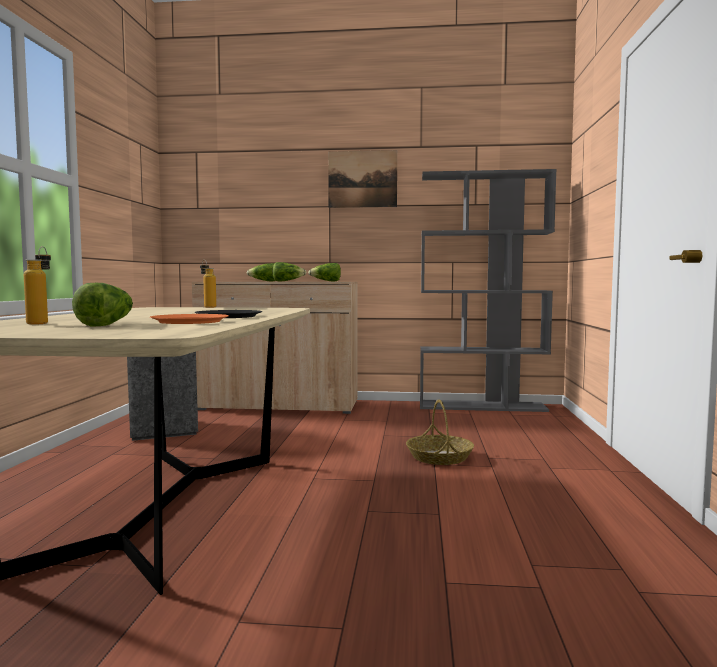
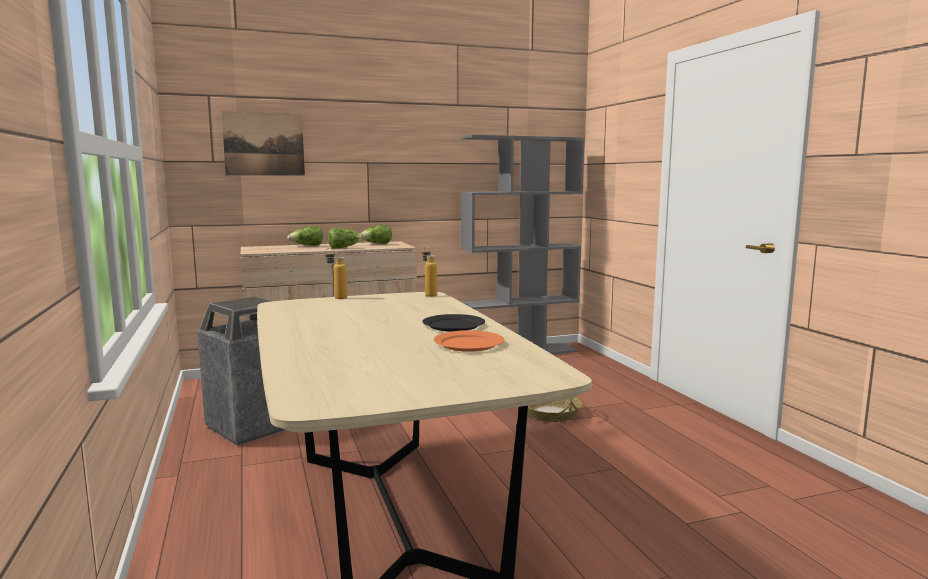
camera: 25 degrees left, 5 degrees up
bottle [24,246,51,325] -> bottle moved to [422,247,437,297]
lettuce [72,283,133,327] -> none
picture [328,150,397,208] -> picture moved to [222,111,305,176]

